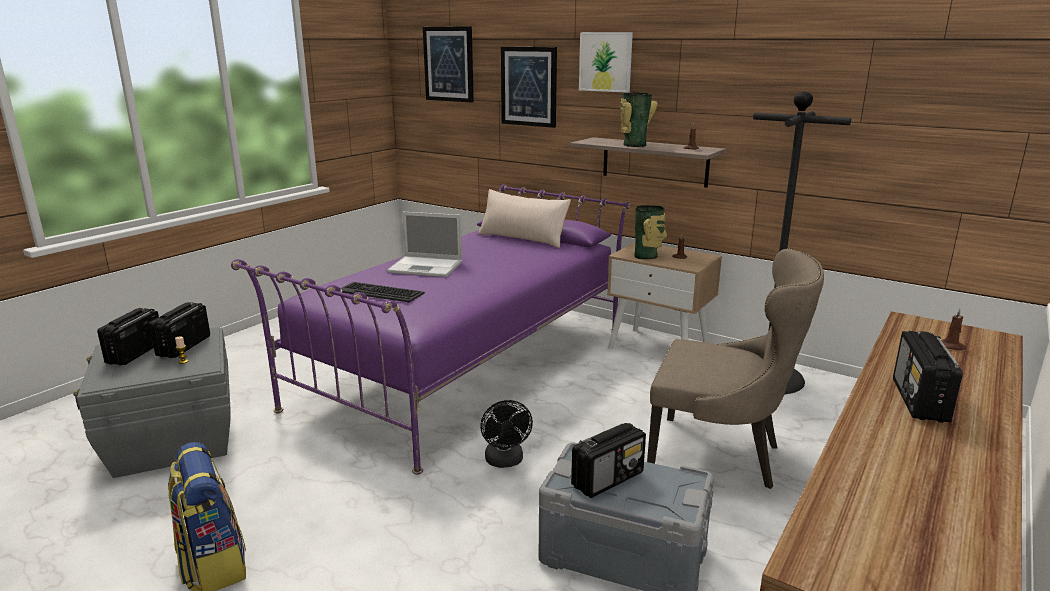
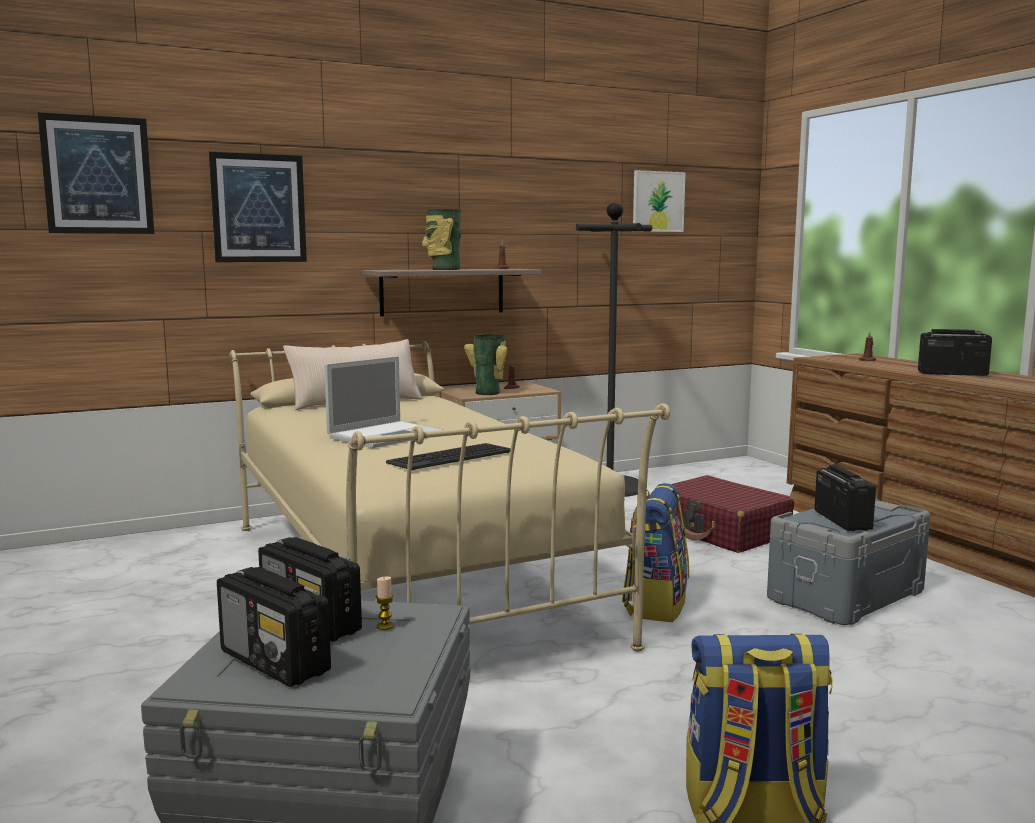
camera: 60 degrees left, 10 degrees down
purple bed [231,184,631,475] -> beige bed [229,341,670,652]
black fan [480,400,533,468] -> backpack [622,483,689,622]
picture [579,32,633,93] -> picture moved to [633,170,686,232]
beige chair [647,248,824,489] -> red suitcase [671,475,794,553]
radio [893,331,963,423] -> radio turned 150 degrees clockwise [918,329,992,376]

